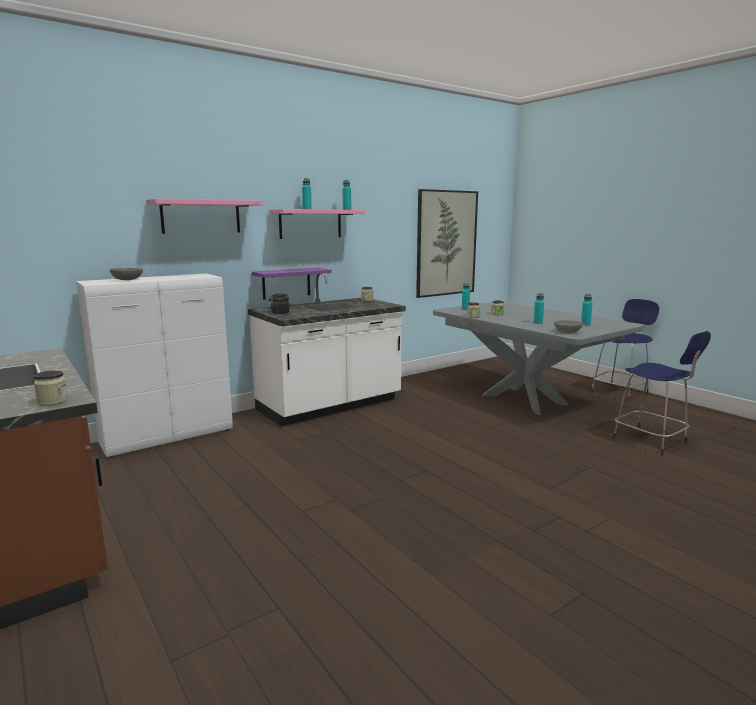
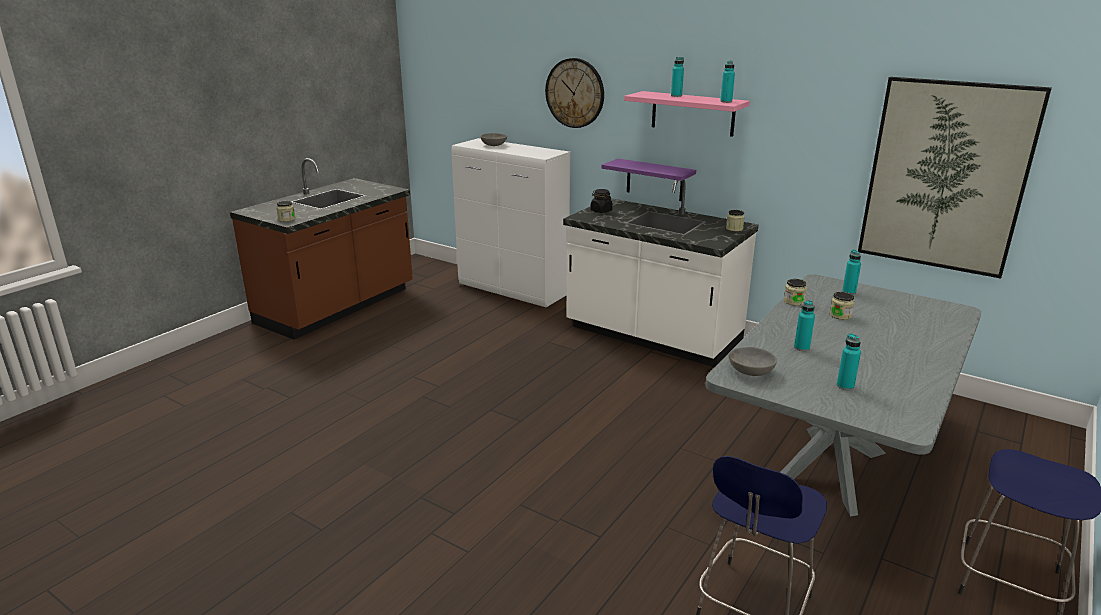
camera: 70 degrees right, 10 degrees up
pink shelf [146,199,263,234] -> wall clock [545,58,604,128]

